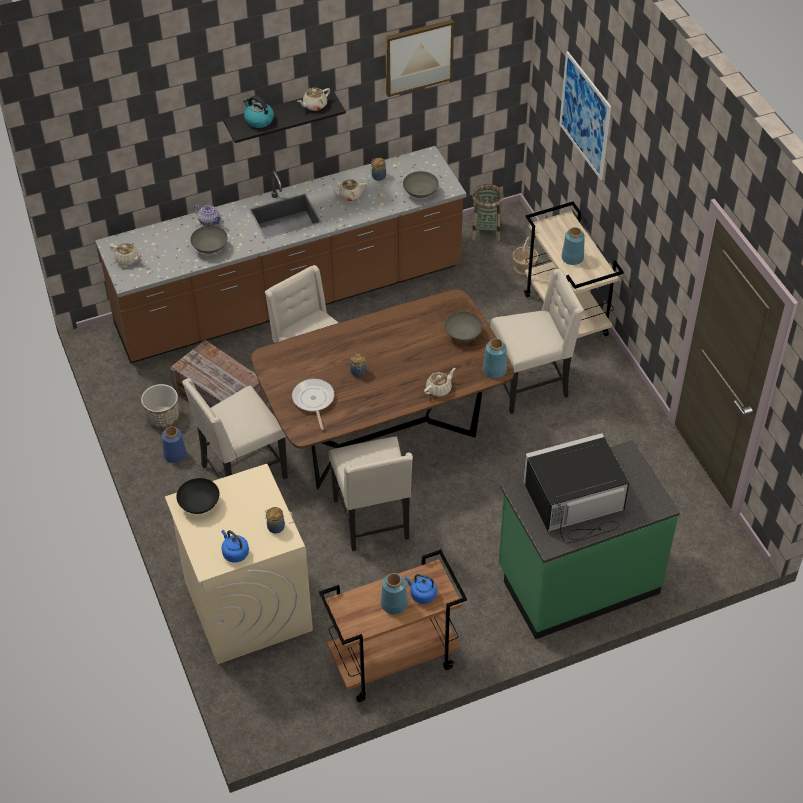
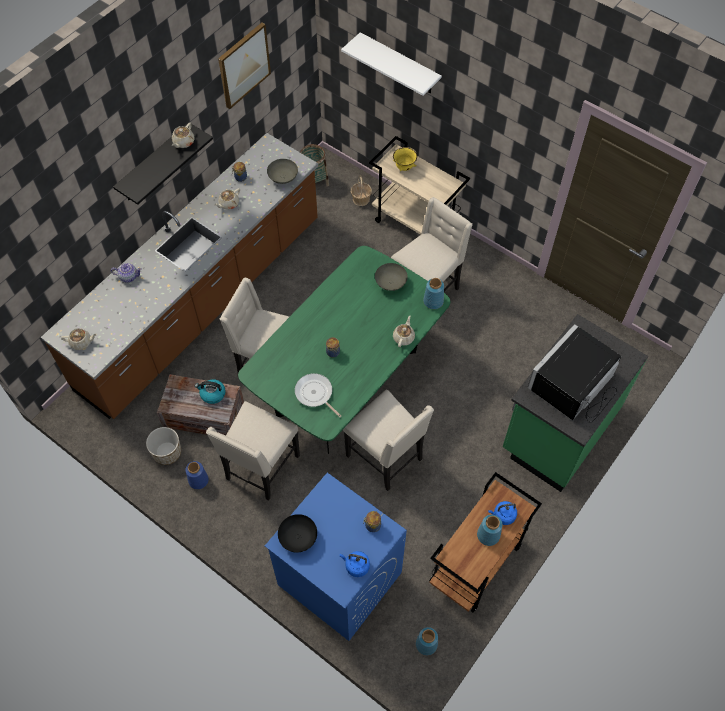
camera: 30 degrees left, 10 degrees up
beige washing machine [165,464,313,665] -> blue washing machine [265,473,407,641]
grey bowl [191,226,228,254] -> none
kettle [243,96,274,128] -> kettle moved to [195,379,226,404]
brown dining table [251,289,514,490] -> green dining table [238,246,450,454]
picture [559,51,611,180] -> white shelf [341,32,442,96]
blue vase [561,227,585,265] -> blue vase moved to [416,627,438,656]
none -> yellow bowl [393,147,417,171]

